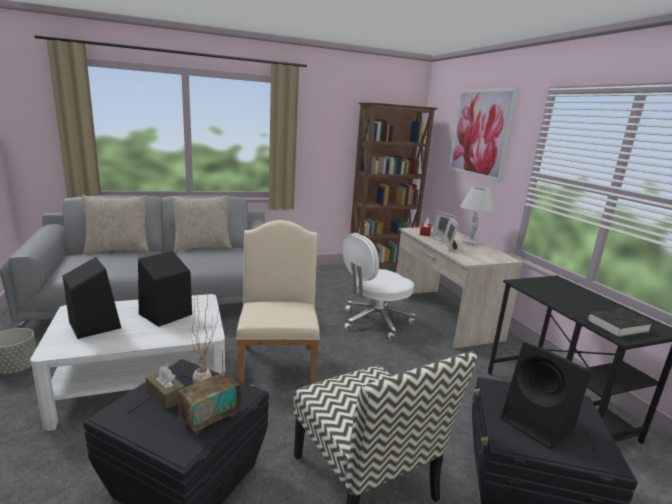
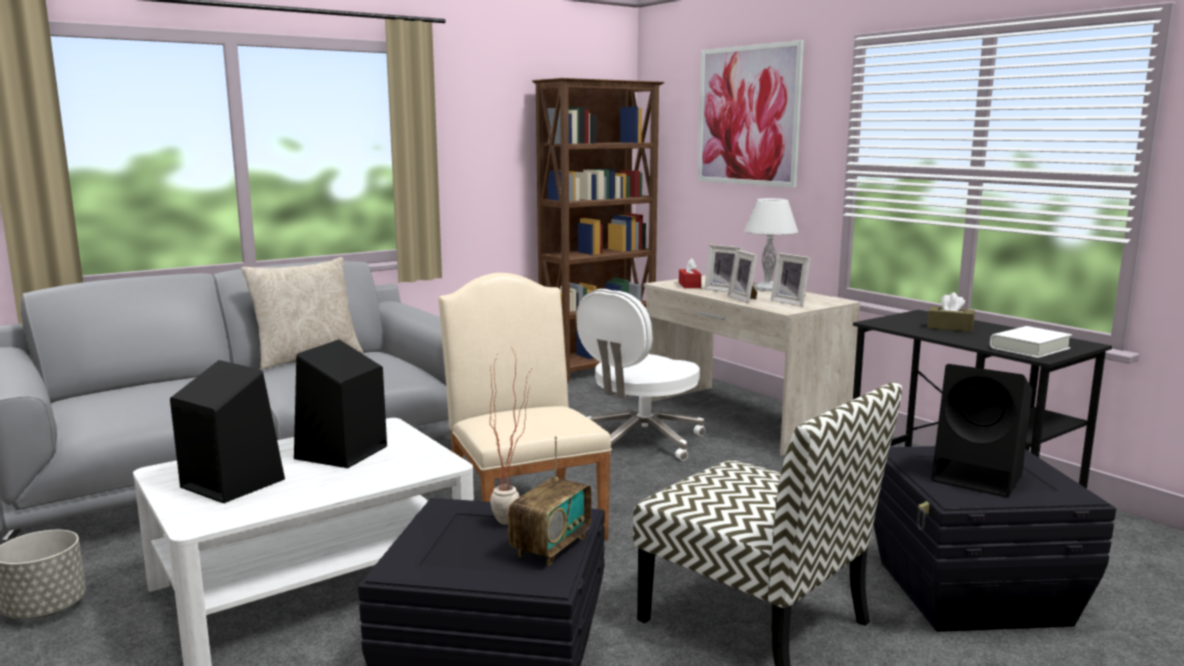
camera: 15 degrees left, 5 degrees down
beige pillow [82,195,149,254] -> none
brown tissue box [146,366,185,409] -> brown tissue box moved to [927,292,975,332]
black book [586,308,653,338] -> white book [990,326,1072,358]
none -> picture frame [771,253,811,306]

